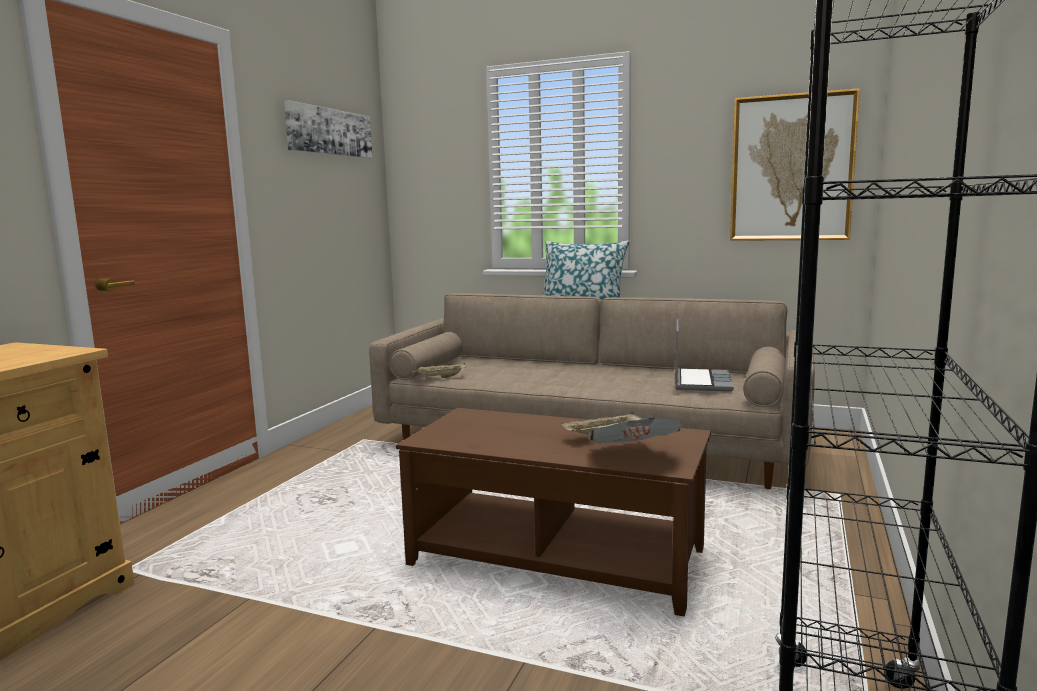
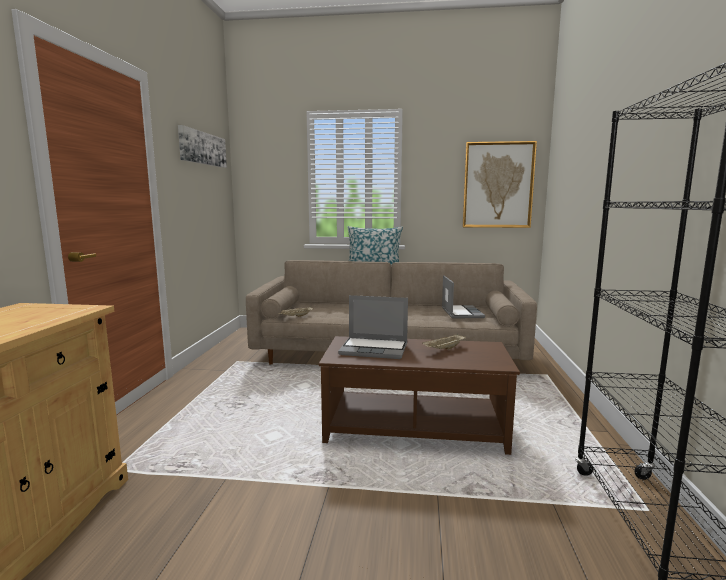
camera: 15 degrees left, 0 degrees up
newspaper [588,417,681,443] -> none
none -> laptop [338,295,408,359]

